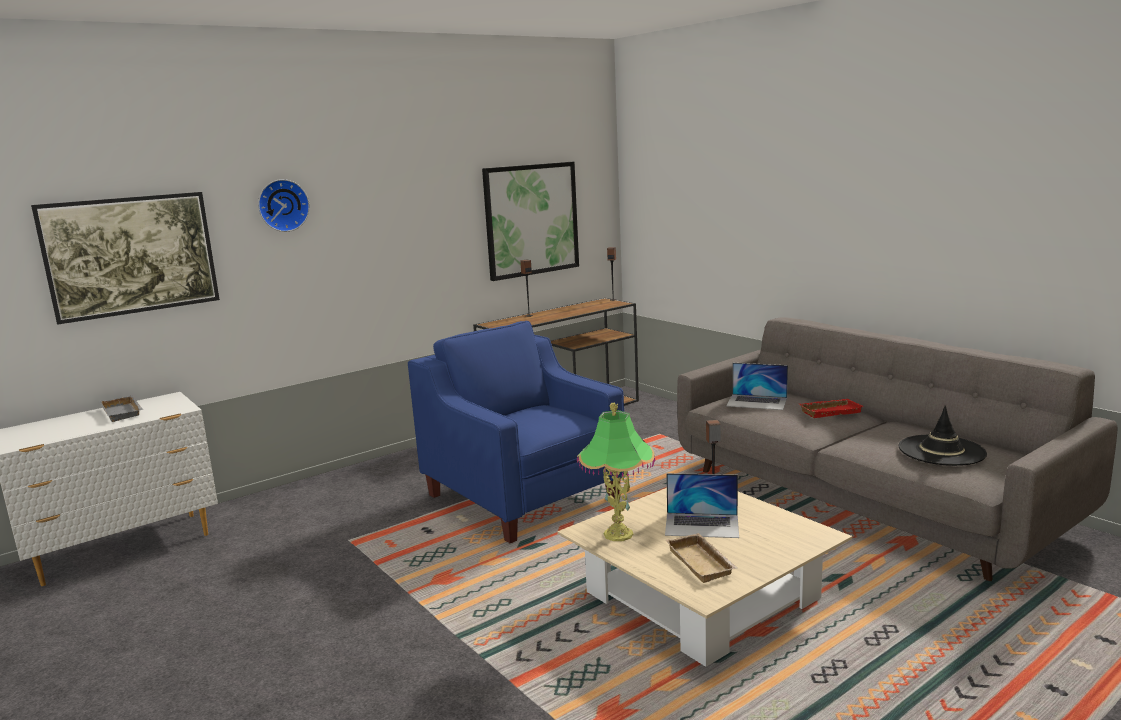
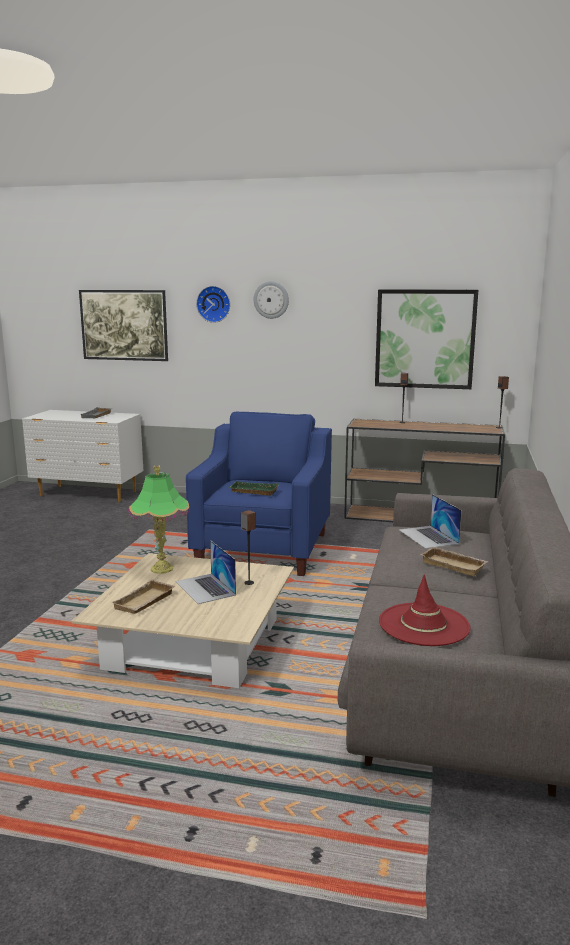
camera: 50 degrees right, 0 degrees up
red tray [799,399,863,418] -> beige tray [420,547,488,576]
black hat [899,405,987,466] -> red hat [379,575,470,646]
none -> green tray [229,481,279,496]
none -> wall clock [254,281,289,319]

